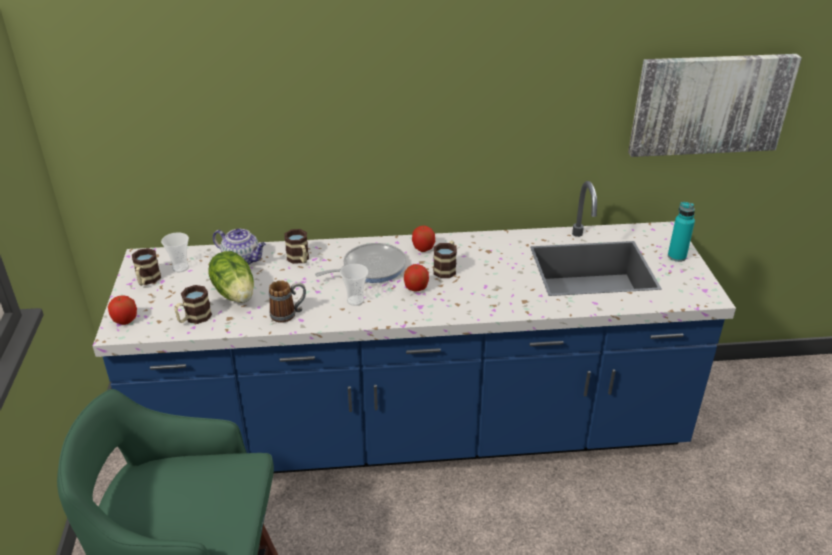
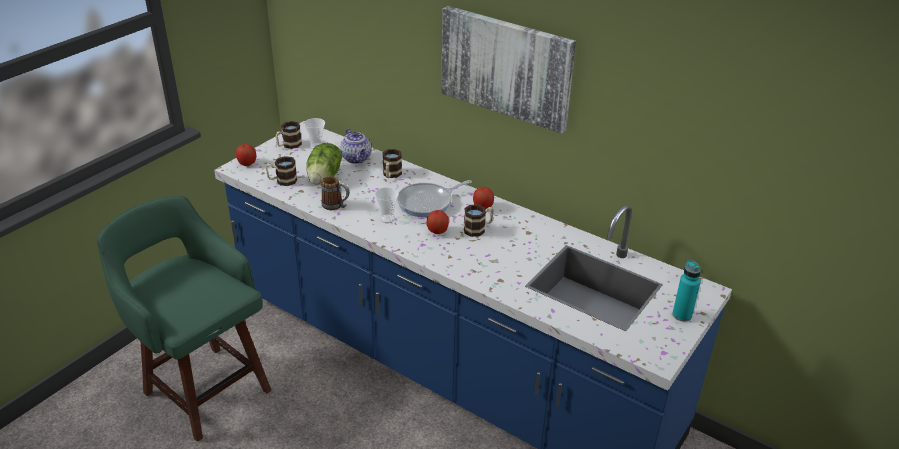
camera: 40 degrees right, 0 degrees up
frying pan [315,243,406,283] -> frying pan turned 135 degrees clockwise [397,180,472,217]
picture [628,54,802,157] -> picture moved to [441,6,576,133]

